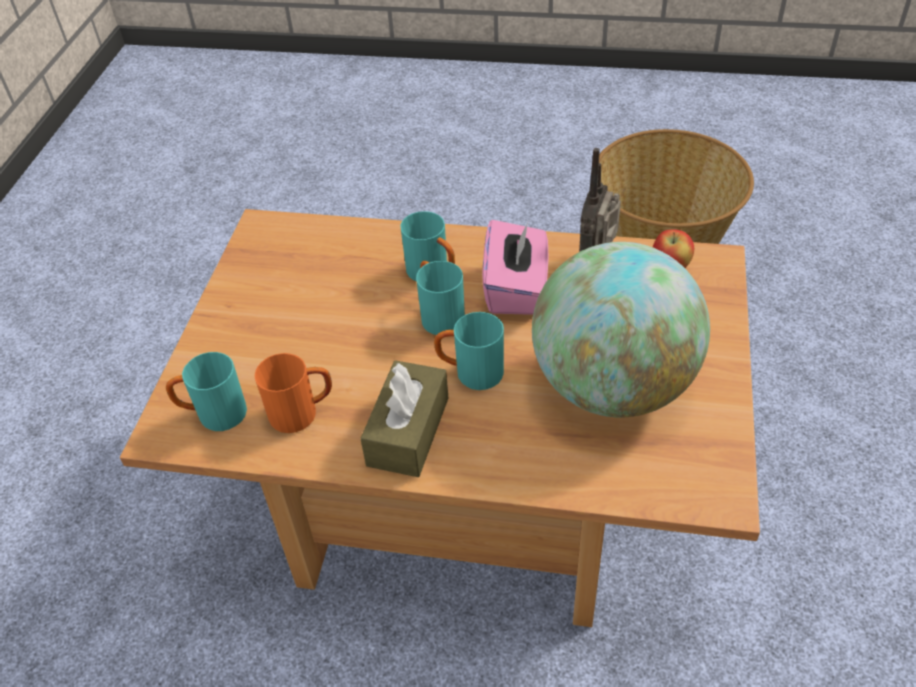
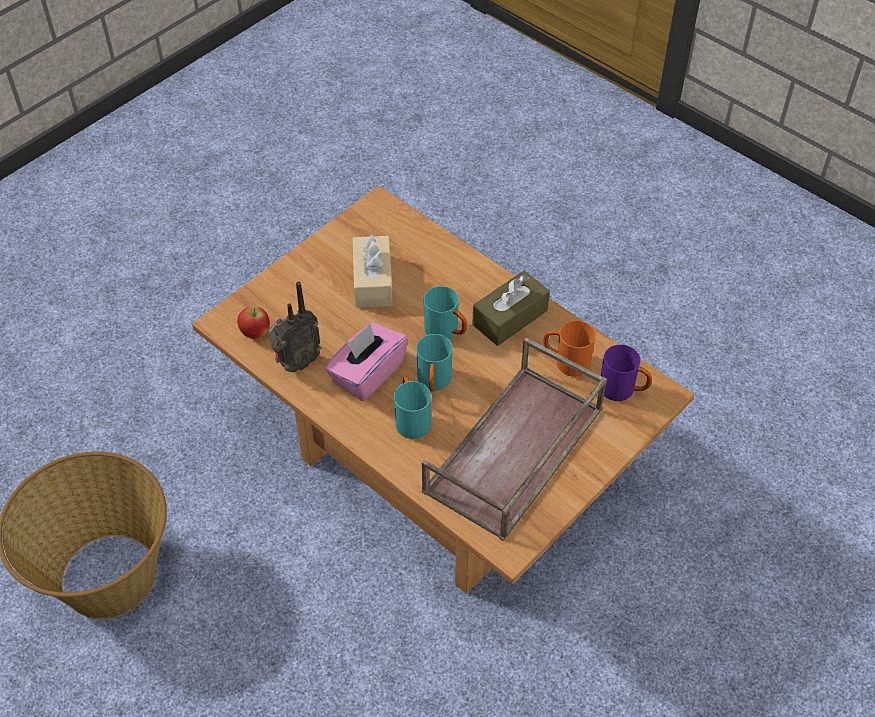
camera: 150 degrees left, 5 degrees up
turquoise mug [166,352,247,431] -> purple mug [601,344,652,401]
globe [532,242,710,418] -> beige tissue box [353,234,393,308]
none -> brown tray [422,337,607,542]

